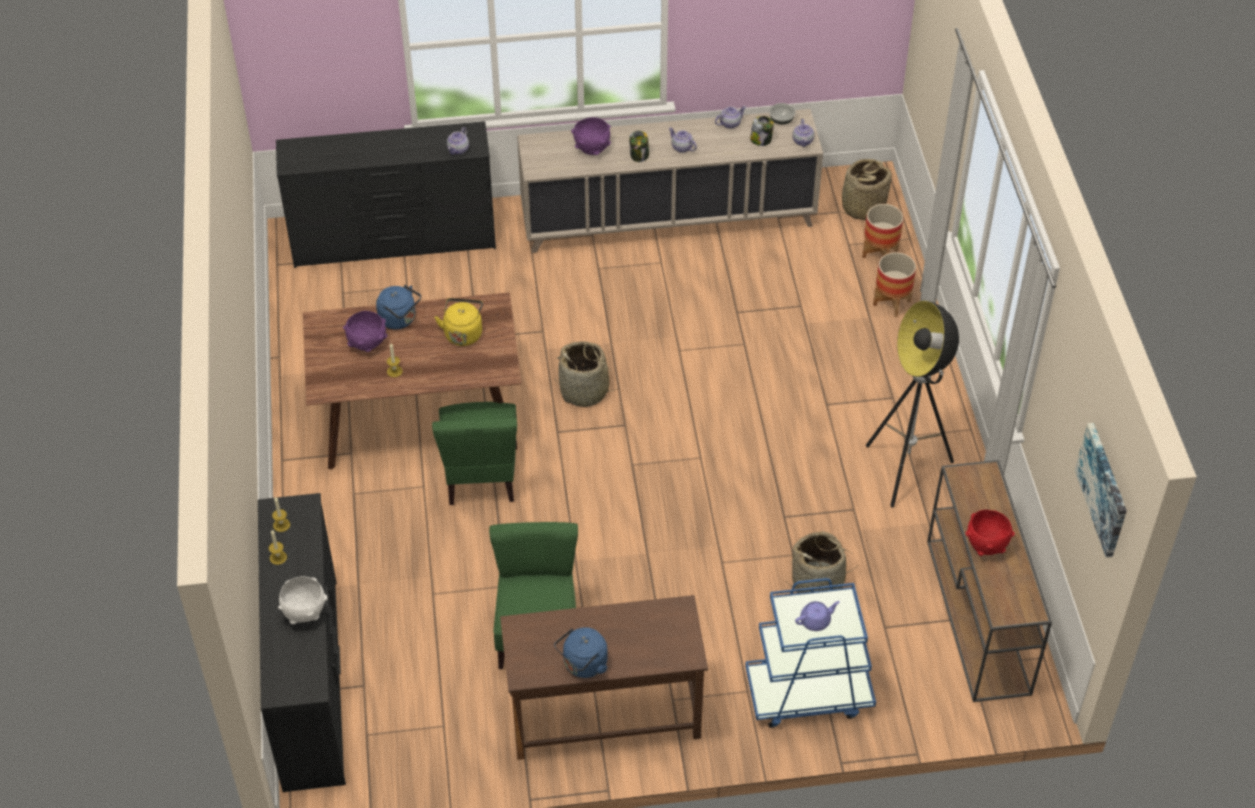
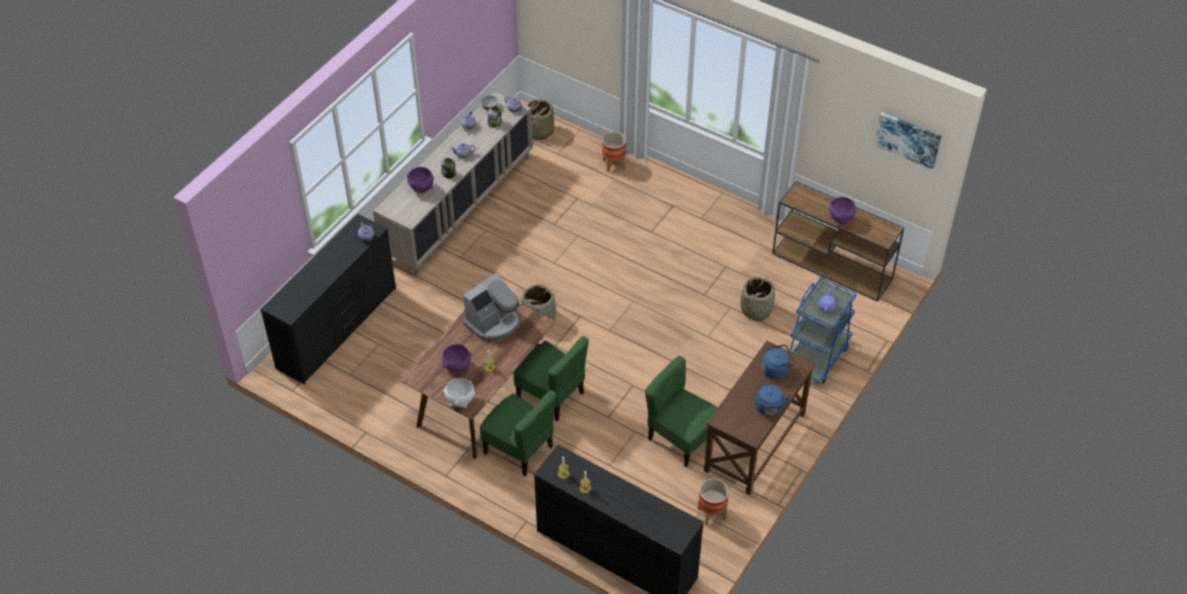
camera: 50 degrees left, 0 degrees up
white bowl [278,576,328,624] -> white bowl moved to [443,378,475,408]
blue kettle [376,285,421,330] -> blue kettle moved to [762,345,795,379]
yellow kettle [434,298,483,346] -> coffee machine [463,273,521,341]
planter [862,204,904,258] -> planter moved to [698,479,729,526]
floor lamp [866,301,959,508] -> none
red bowl [966,510,1015,556] -> purple bowl [828,197,856,224]
none -> green chair [480,390,557,476]

